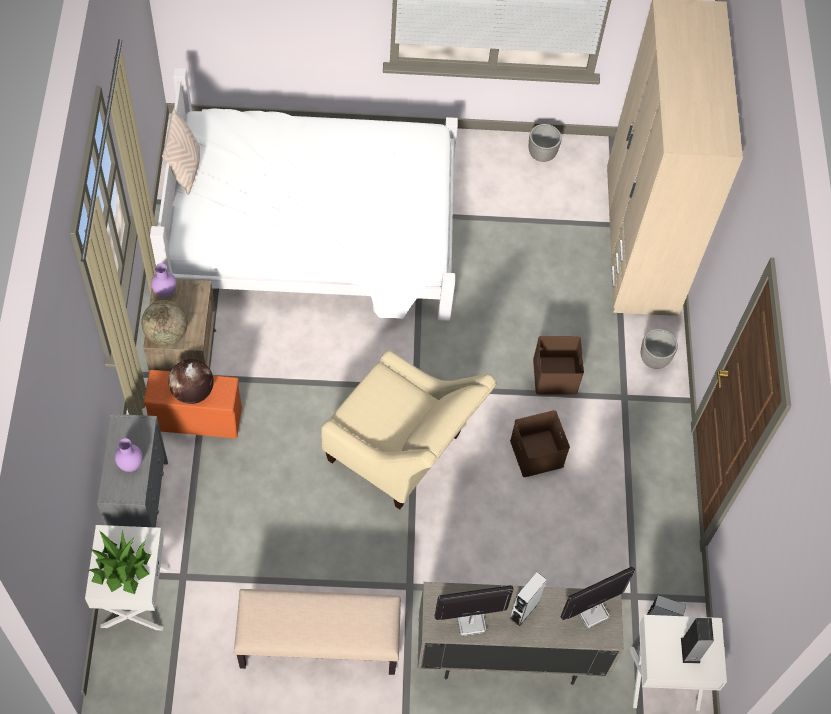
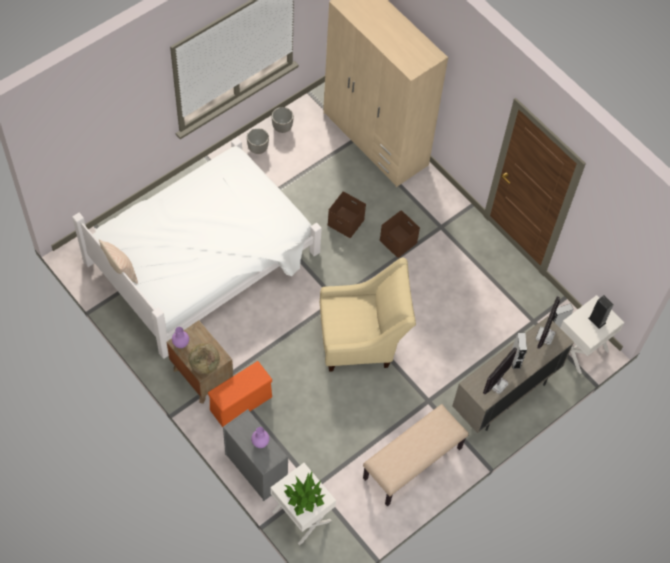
camera: 40 degrees left, 0 degrees up
globe [168,359,214,404] -> none
brown storage box [510,410,570,477] -> brown storage box moved to [328,192,366,238]
planter [641,329,678,369] -> planter moved to [247,128,269,154]

